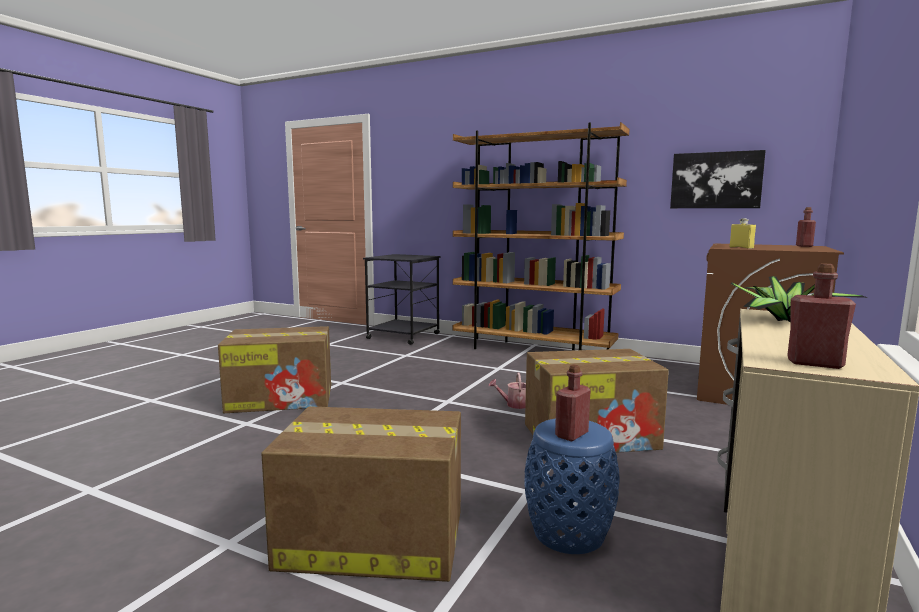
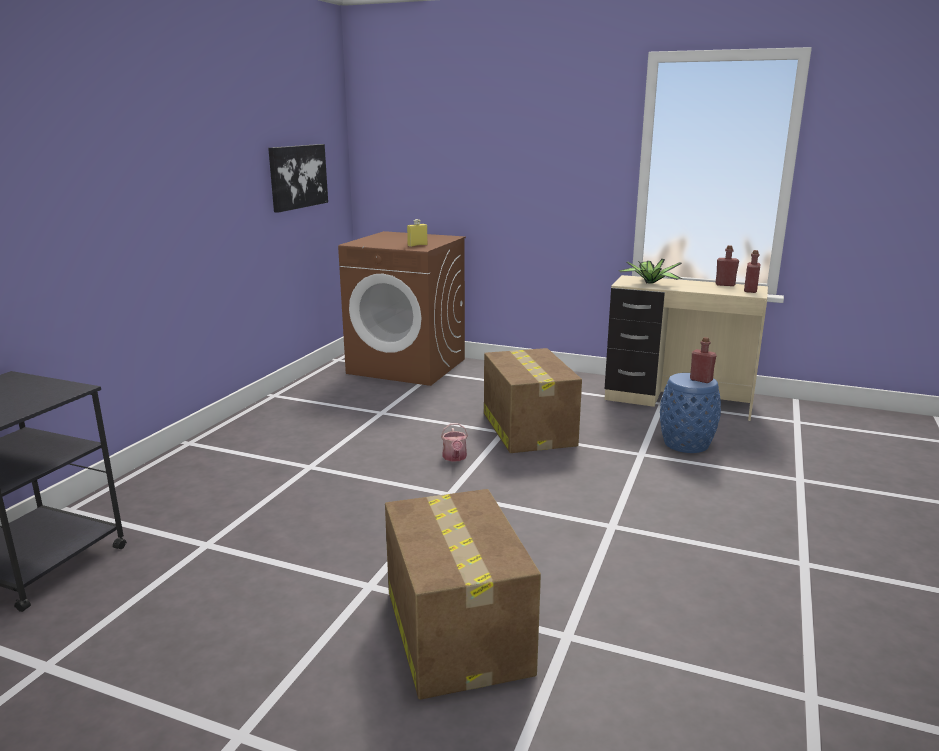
camera: 95 degrees left, 10 degrees up
cardboard box [261,406,461,582] -> none
brown bookcase [453,122,629,350] -> none
red bottle [796,207,816,247] -> red bottle moved to [715,245,739,286]

